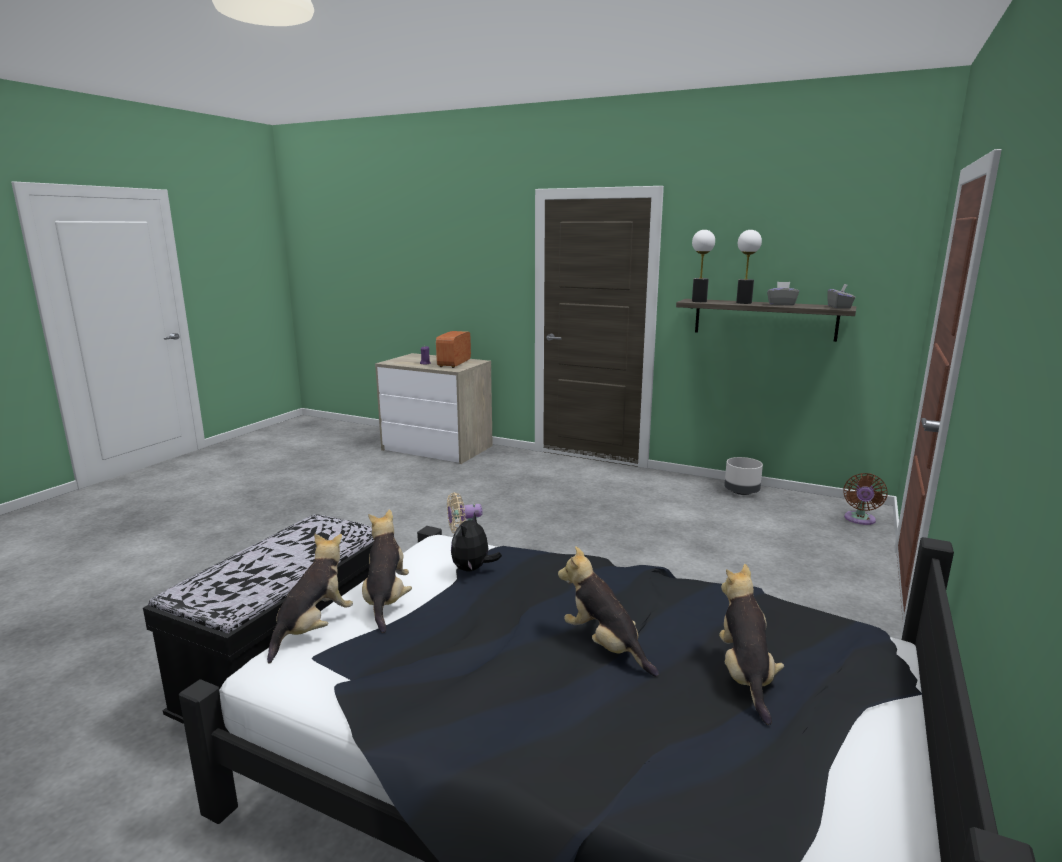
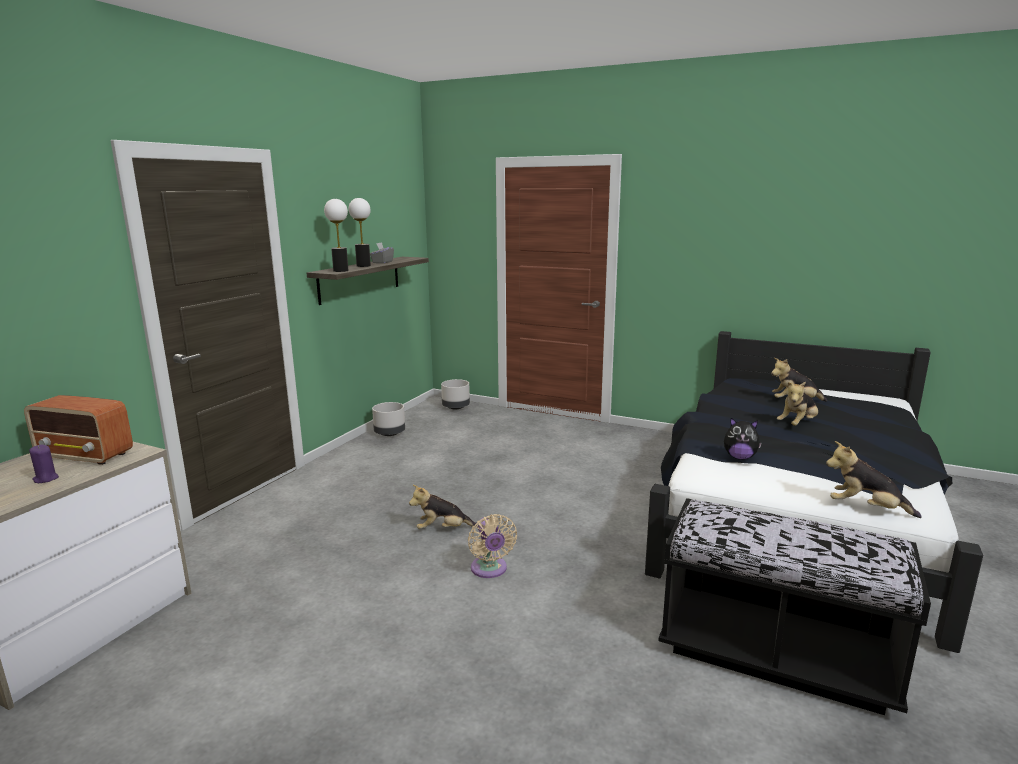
camera: 90 degrees left, 0 degrees up
plush toy [362,509,412,633] -> plush toy moved to [409,485,477,529]
grey tissue box [827,284,856,309] -> none
brown fan [843,473,888,525] -> grey planter [441,379,470,409]

